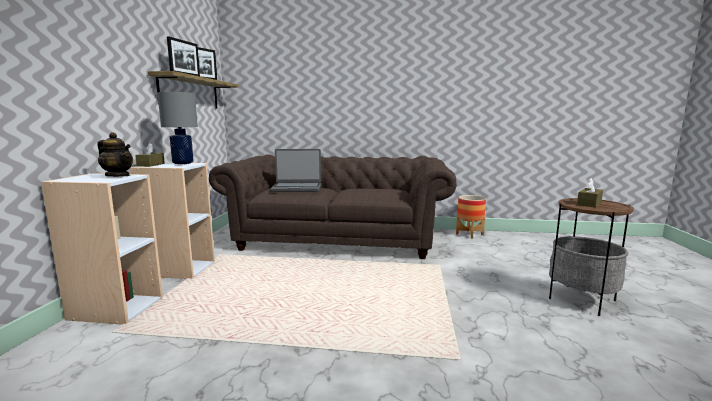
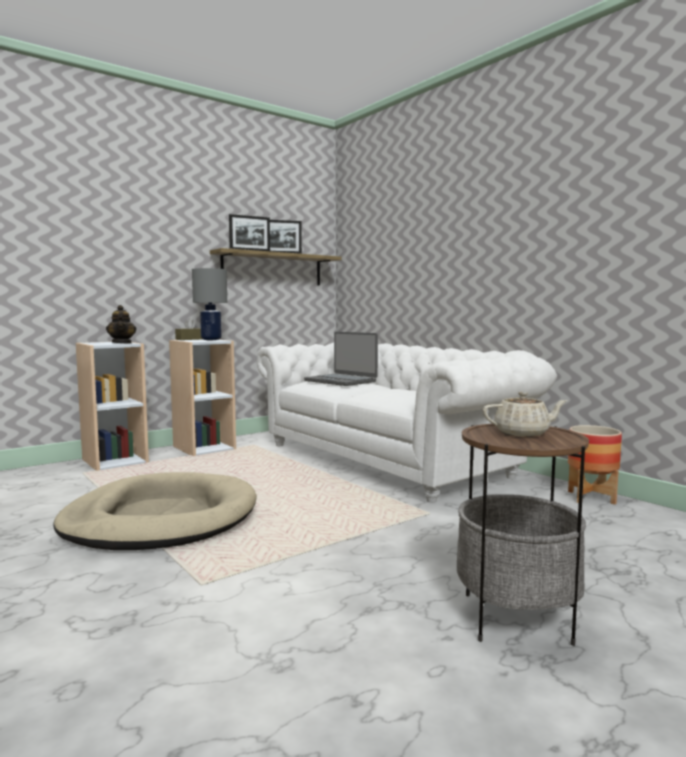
camera: 45 degrees right, 5 degrees down
brown sofa [209,155,457,259] -> white sofa [257,343,557,503]
brown tissue box [577,178,603,207] -> beige teapot [483,392,568,437]
none -> beige dog bed [53,472,257,550]

